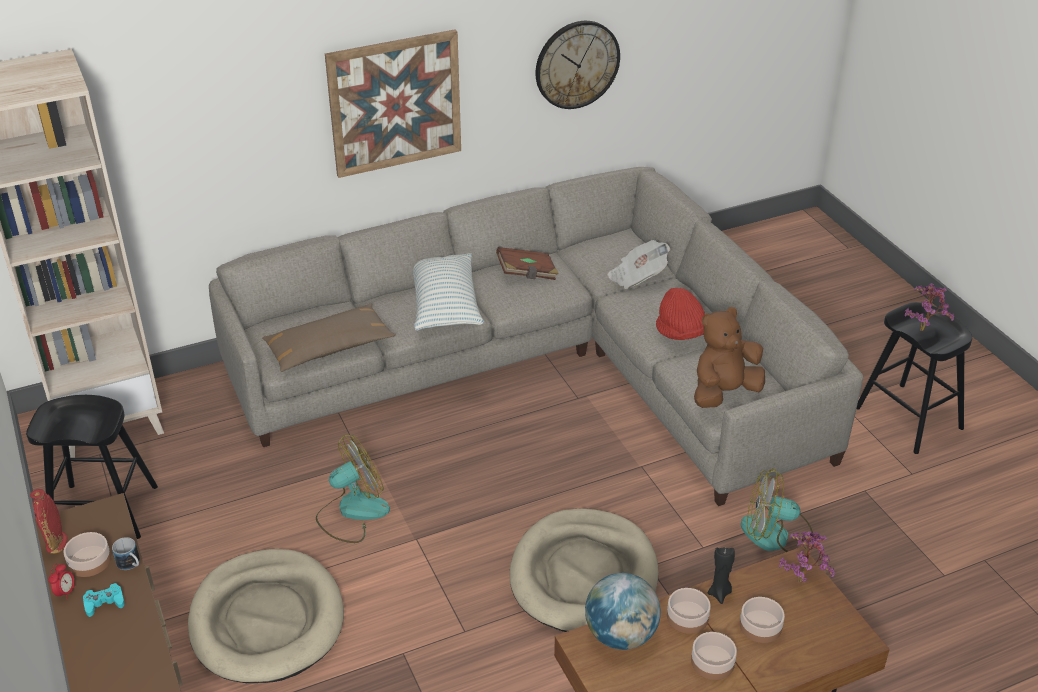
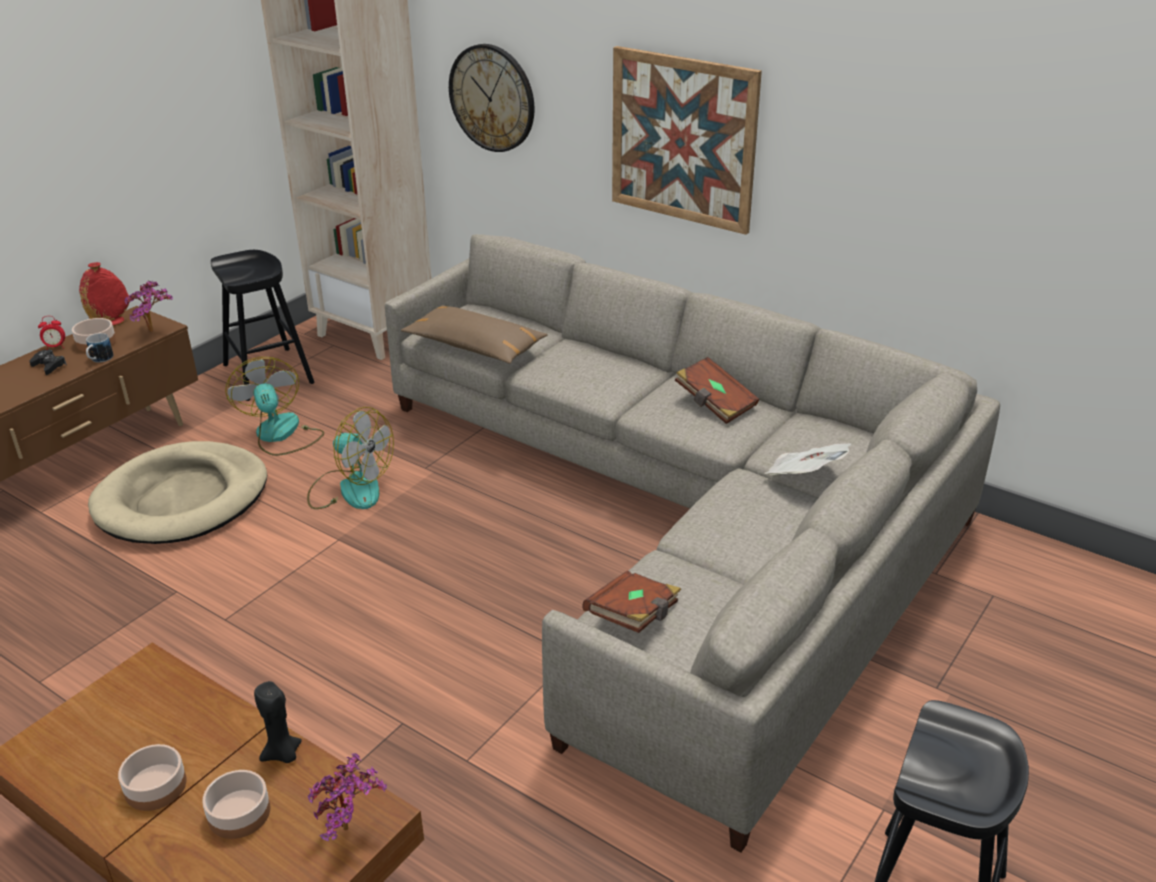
camera: 60 degrees right, 5 degrees down
turquoise game controller [83,583,125,617] -> black game controller [30,350,67,375]
pillow [413,253,484,331] -> none
beige dog bed [510,508,659,632] -> none
wall clock [536,21,620,109] -> wall clock moved to [449,44,535,152]
globe [585,573,661,650] -> none
red hat [656,288,705,340] -> none
bowl [667,588,711,634] -> none
brown plush toy [694,307,765,408] -> brown book [583,571,681,633]
fan [741,468,814,552] -> fan moved to [225,357,324,456]
potted plant [905,283,954,331] -> potted plant moved to [124,281,173,332]

